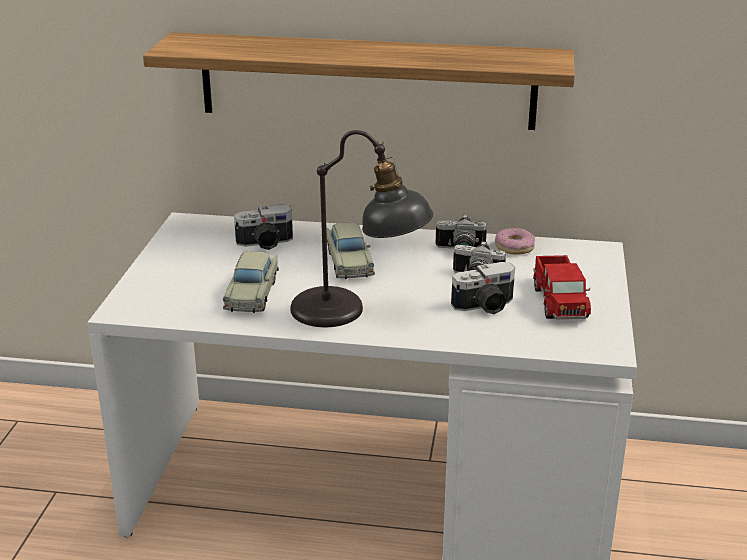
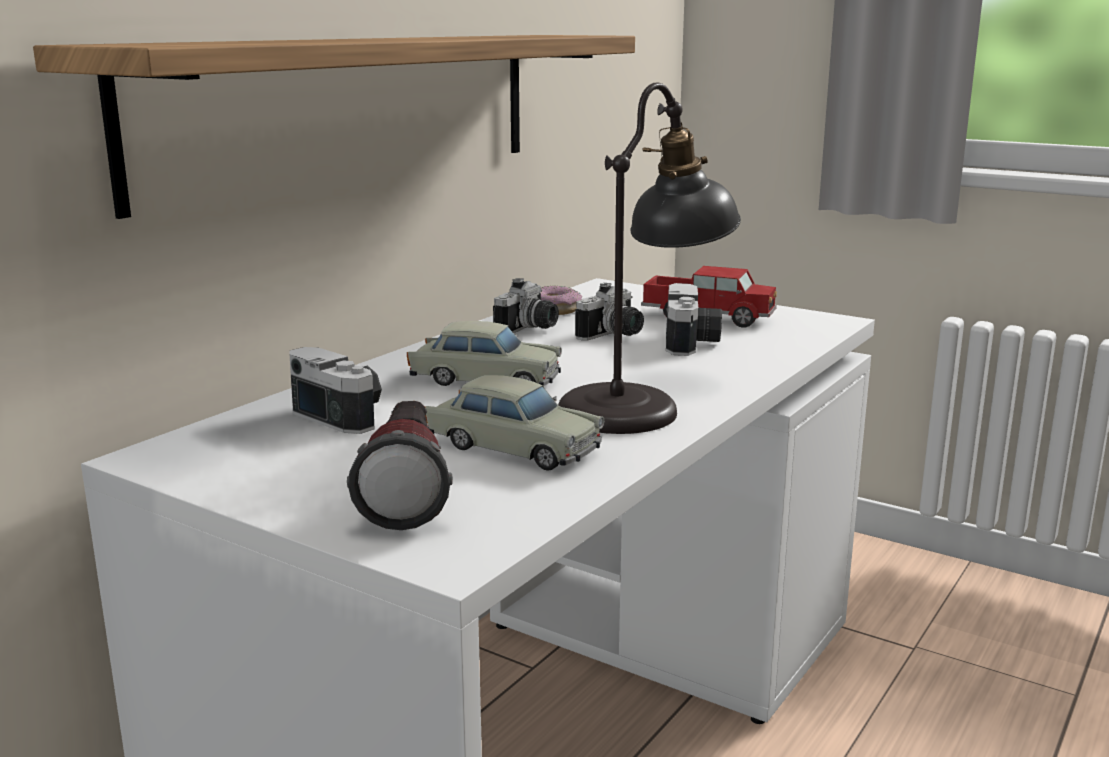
camera: 65 degrees left, 10 degrees down
camera [234,204,293,250] -> camera turned 60 degrees counterclockwise [289,347,382,434]
none -> flashlight [347,401,453,530]

